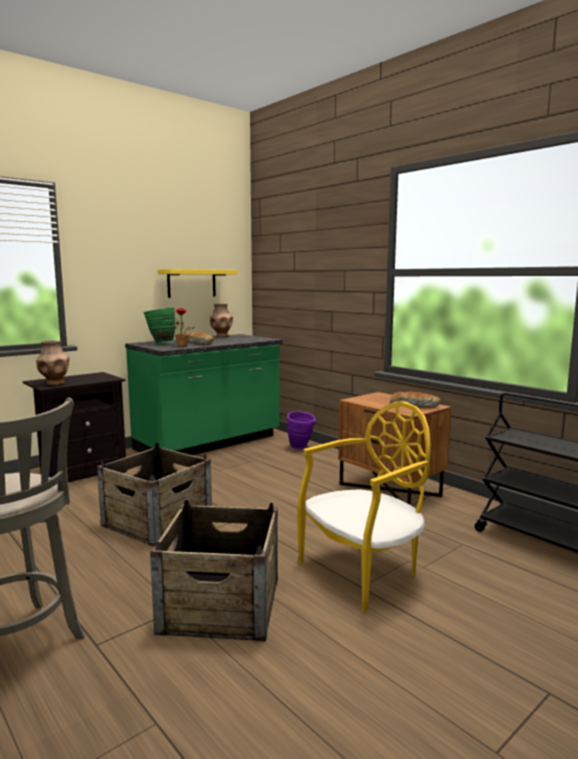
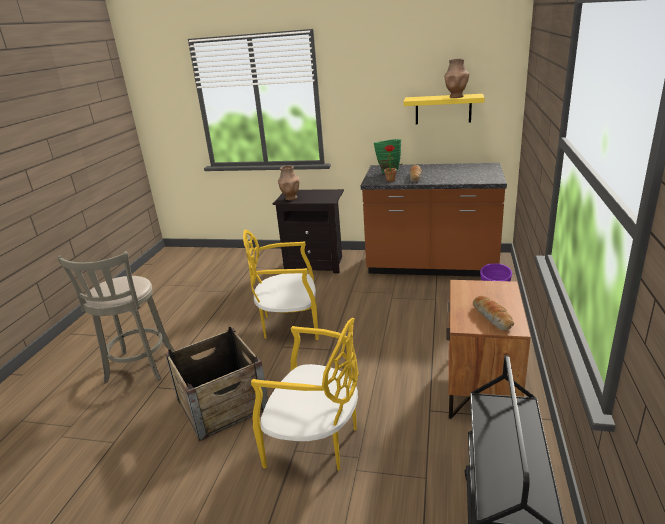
camera: 55 degrees right, 15 degrees up
crate [97,443,212,546] -> yellow chair [243,230,319,340]
green counter [125,334,283,455] -> brown counter [361,163,507,277]
brown vase [210,304,233,337] -> brown vase moved to [444,59,469,98]

